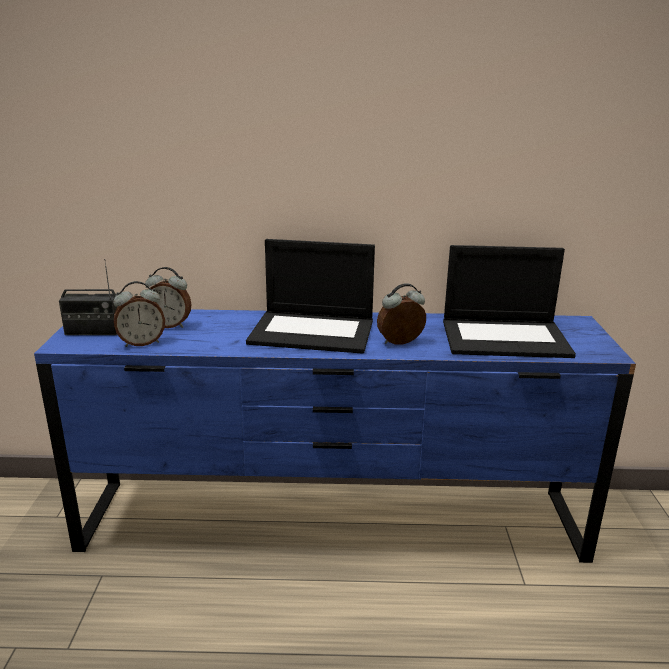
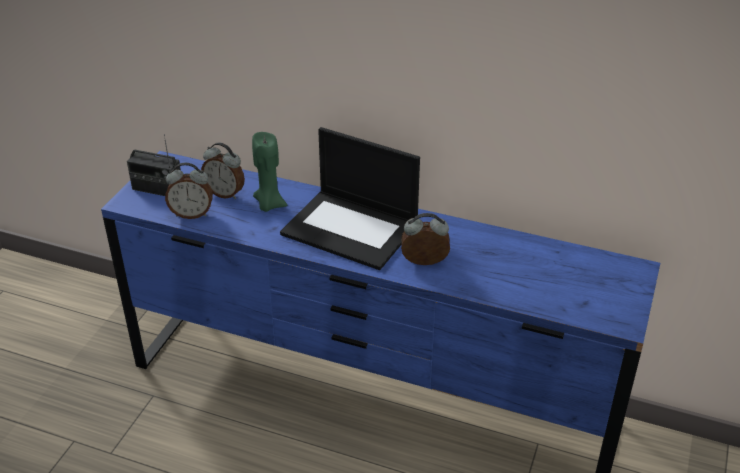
camera: 20 degrees right, 15 degrees up
laptop [443,245,576,358] -> none
none -> green candle [252,132,287,212]

